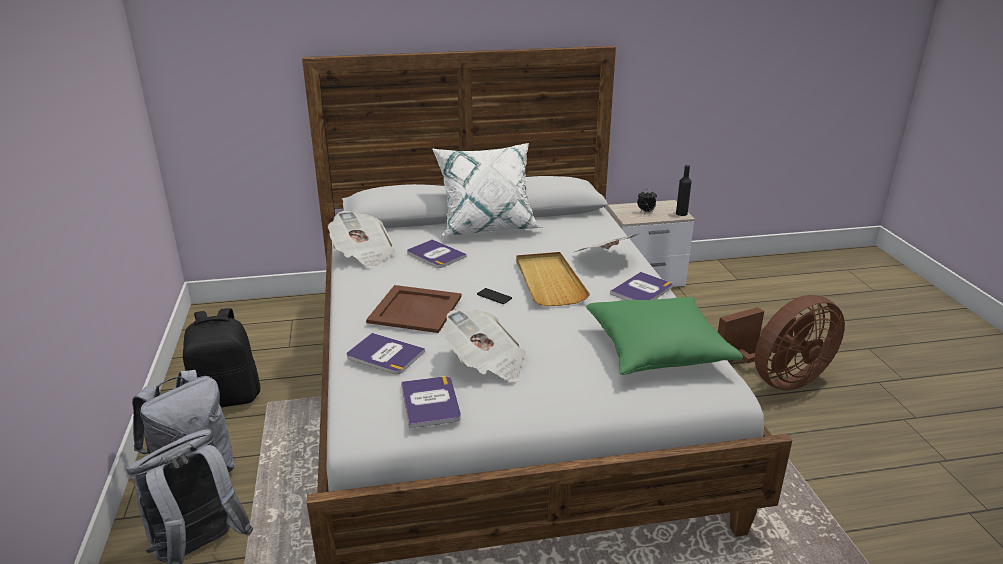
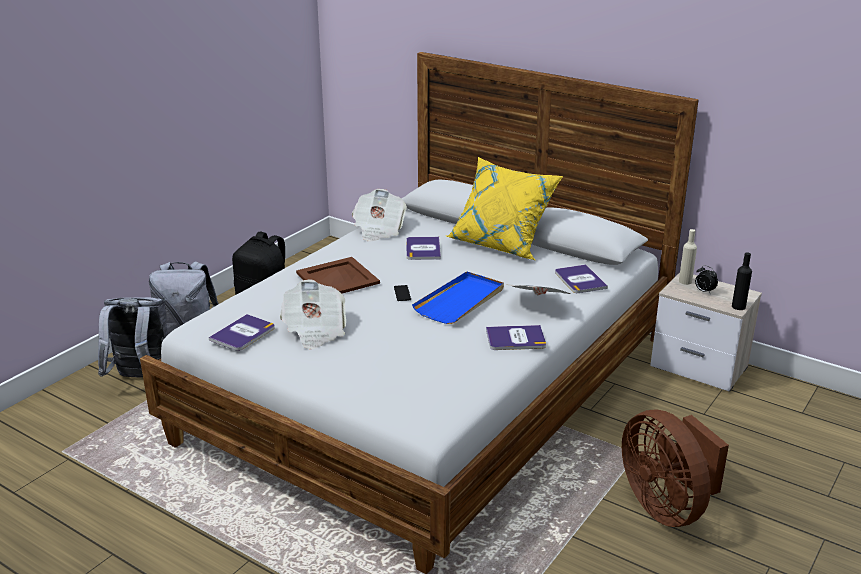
camera: 45 degrees right, 0 degrees up
book [347,333,425,374] -> book moved to [555,264,608,293]
white pillow [432,143,543,237] -> yellow pillow [446,157,563,260]
beige tray [516,252,590,306] -> blue tray [412,271,504,324]
green pillow [586,297,743,375] -> none
brown fan [718,295,845,391] -> brown fan turned 45 degrees clockwise [622,409,729,527]
none -> beige bottle [679,229,697,285]

